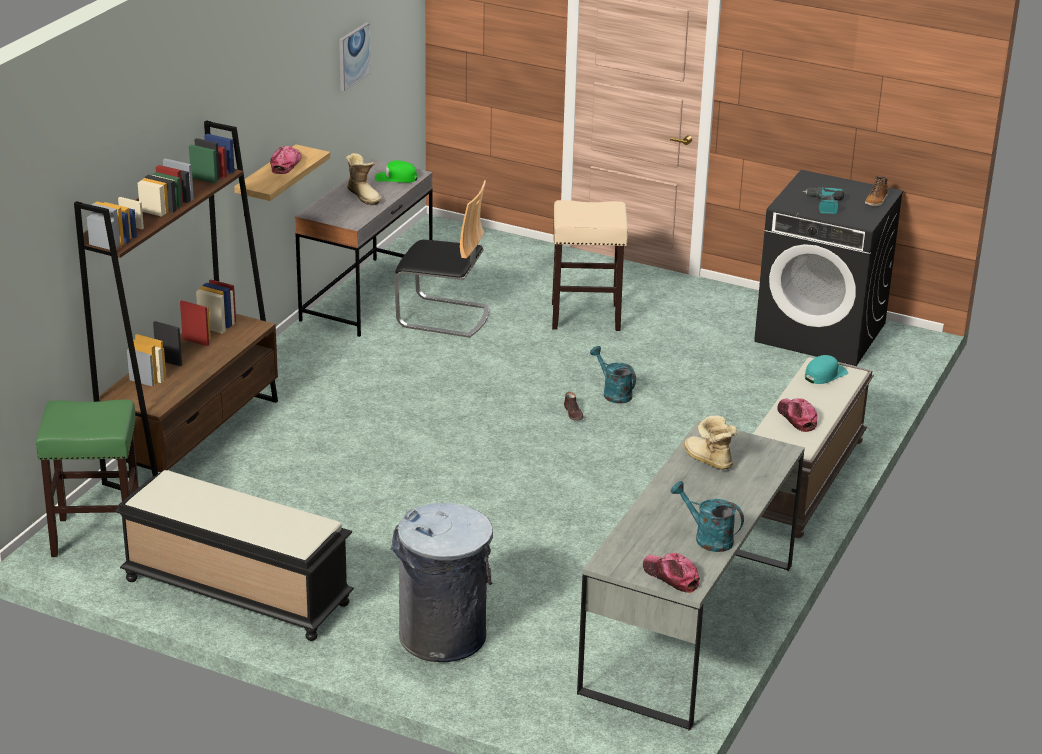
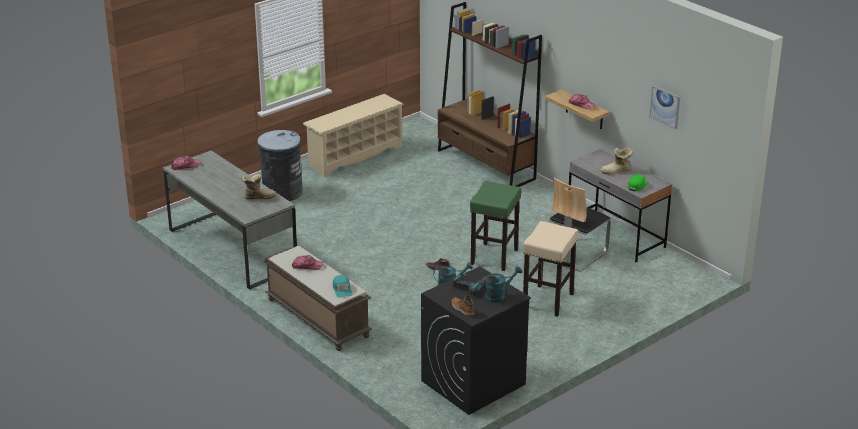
camera: 115 degrees right, 0 degrees up
green stool [36,400,139,557] -> green stool moved to [470,181,521,271]
black bench [115,470,354,641] -> beige shoe rack [303,94,404,177]
turquoise watering can [671,481,744,552] -> turquoise watering can moved to [481,266,522,303]

